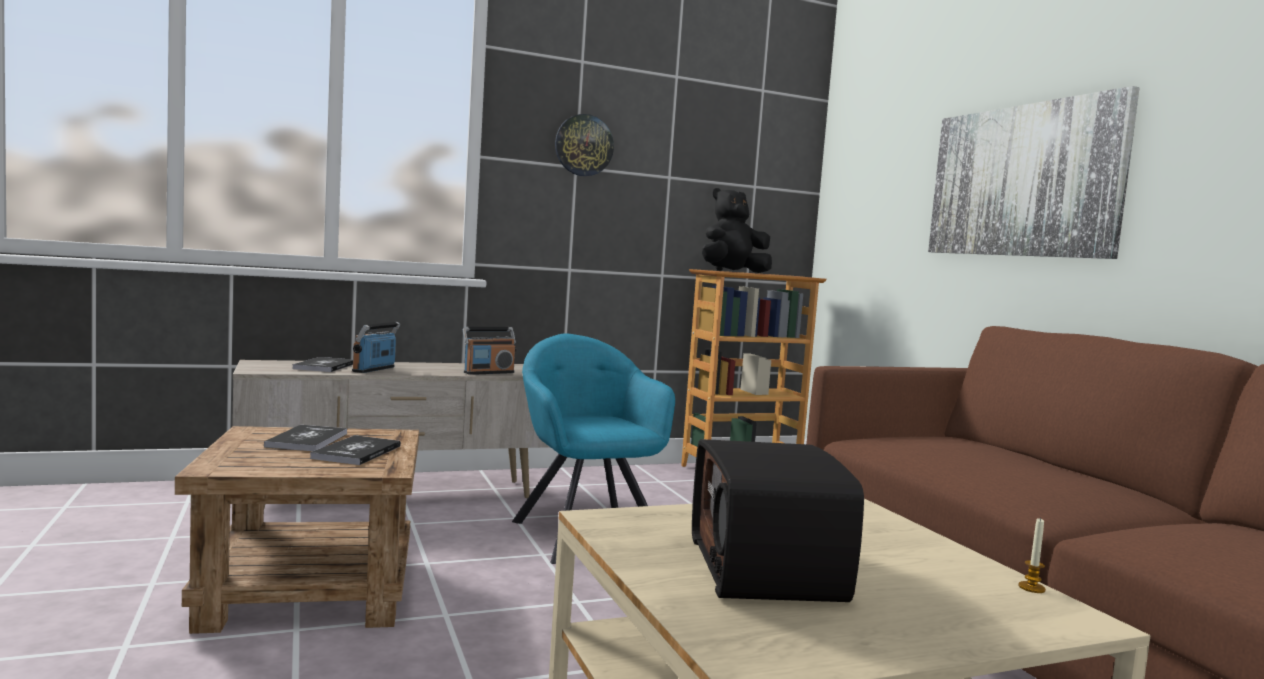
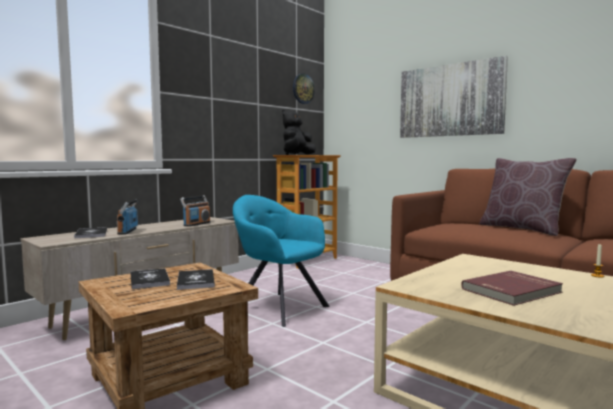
camera: 25 degrees left, 0 degrees up
wall clock [555,114,614,176] -> wall clock moved to [293,73,315,104]
radio [692,439,864,602] -> red book [461,271,563,306]
none -> brown pillow [479,158,577,236]

